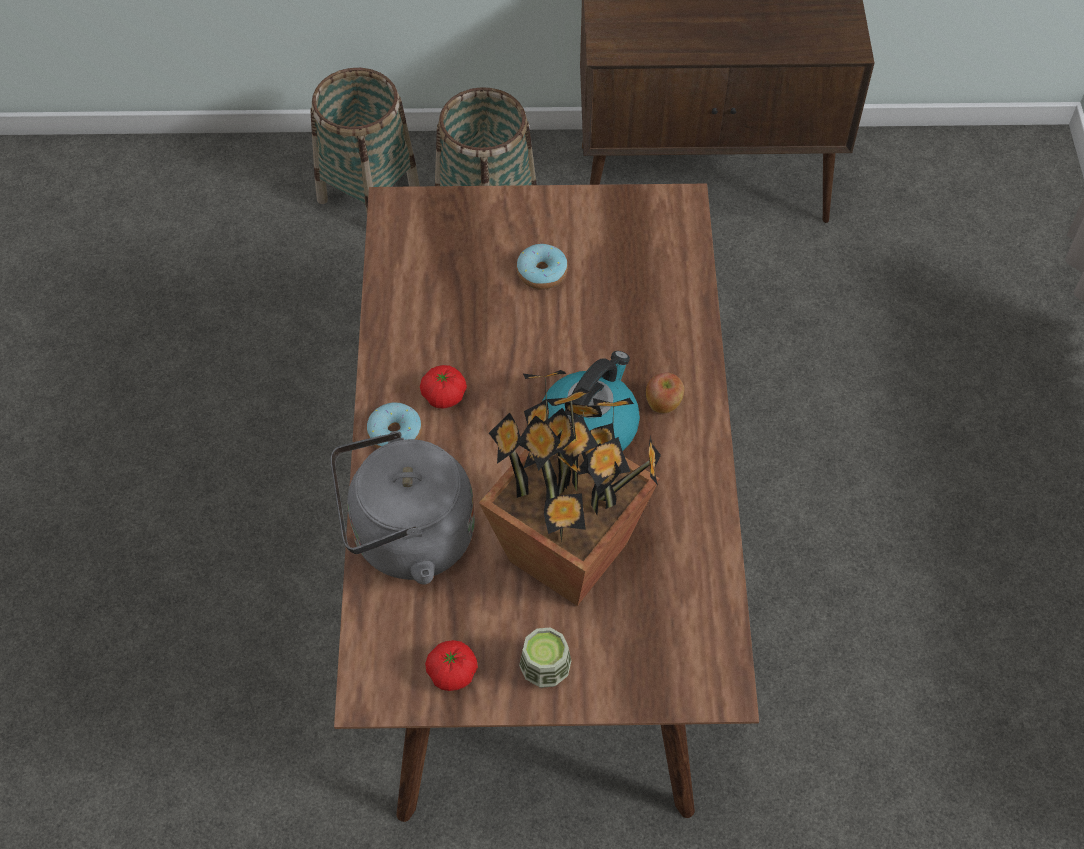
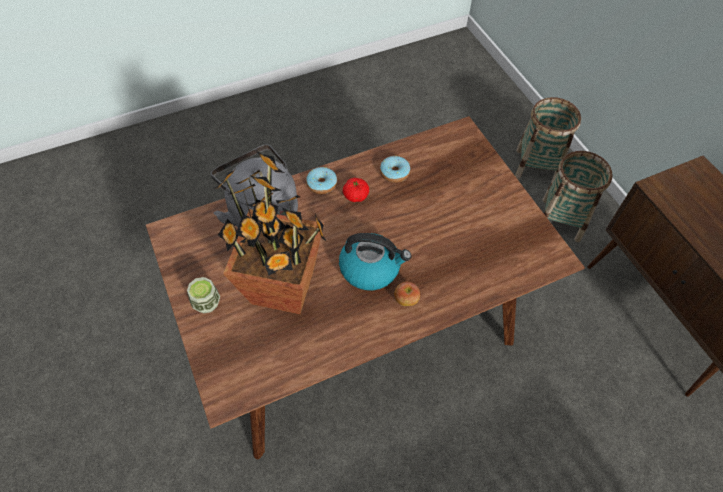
camera: 65 degrees right, 0 degrees up
tomato [425,640,478,691] -> none
donut [516,244,568,290] -> donut moved to [380,156,410,183]

